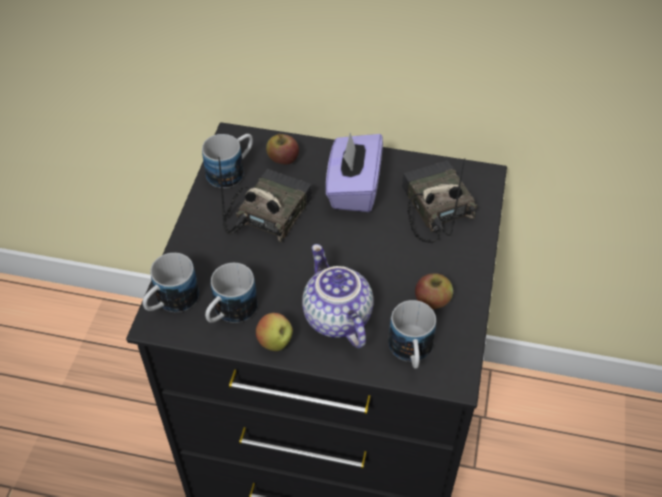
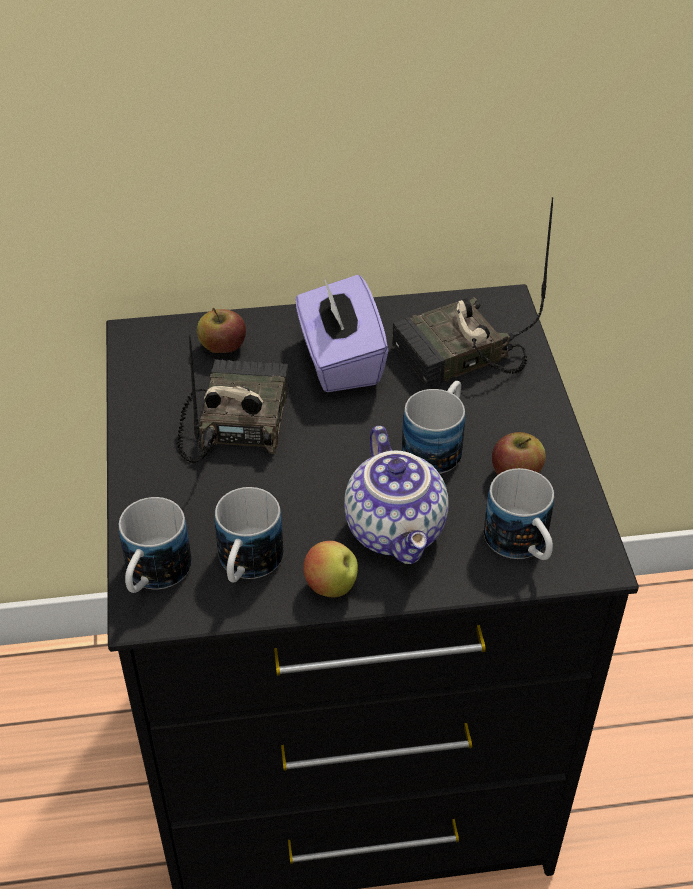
camera: 20 degrees left, 5 degrees down
mug [202,134,253,188] -> mug moved to [402,381,465,474]
teapot [302,244,373,348] -> teapot turned 150 degrees counterclockwise [344,426,449,564]
radio [402,158,477,243] -> radio turned 75 degrees counterclockwise [392,197,554,387]

